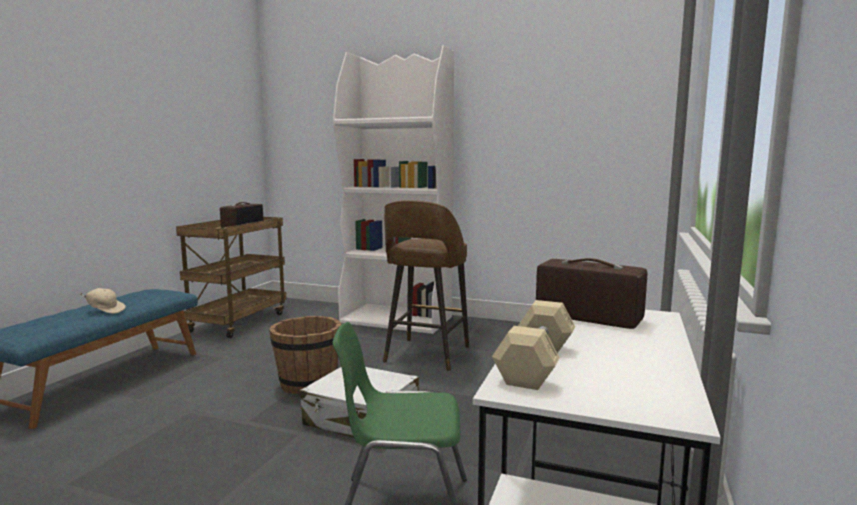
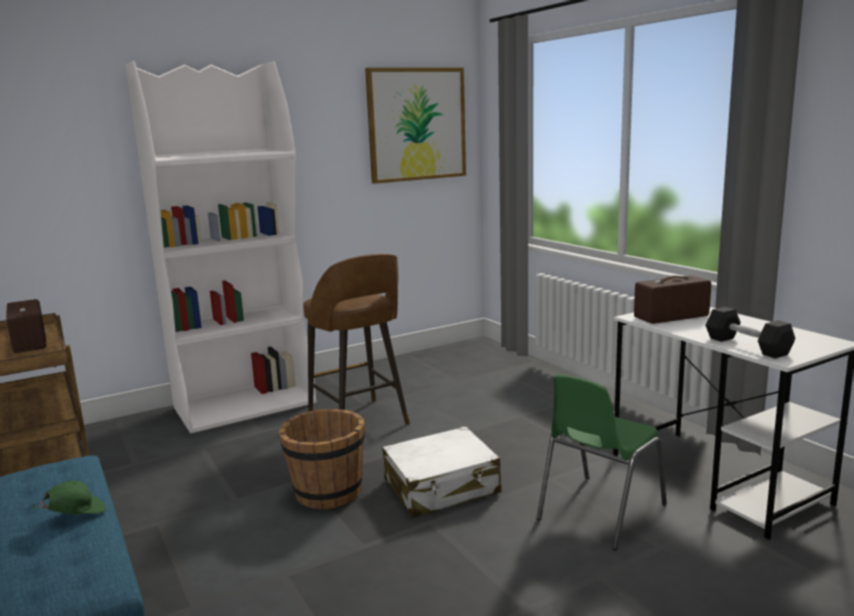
camera: 50 degrees left, 5 degrees up
beige cap [80,288,126,314] -> green cap [32,480,106,515]
beige dumbbell [492,300,575,390] -> black dumbbell [705,307,795,358]
none -> picture [365,68,466,184]

